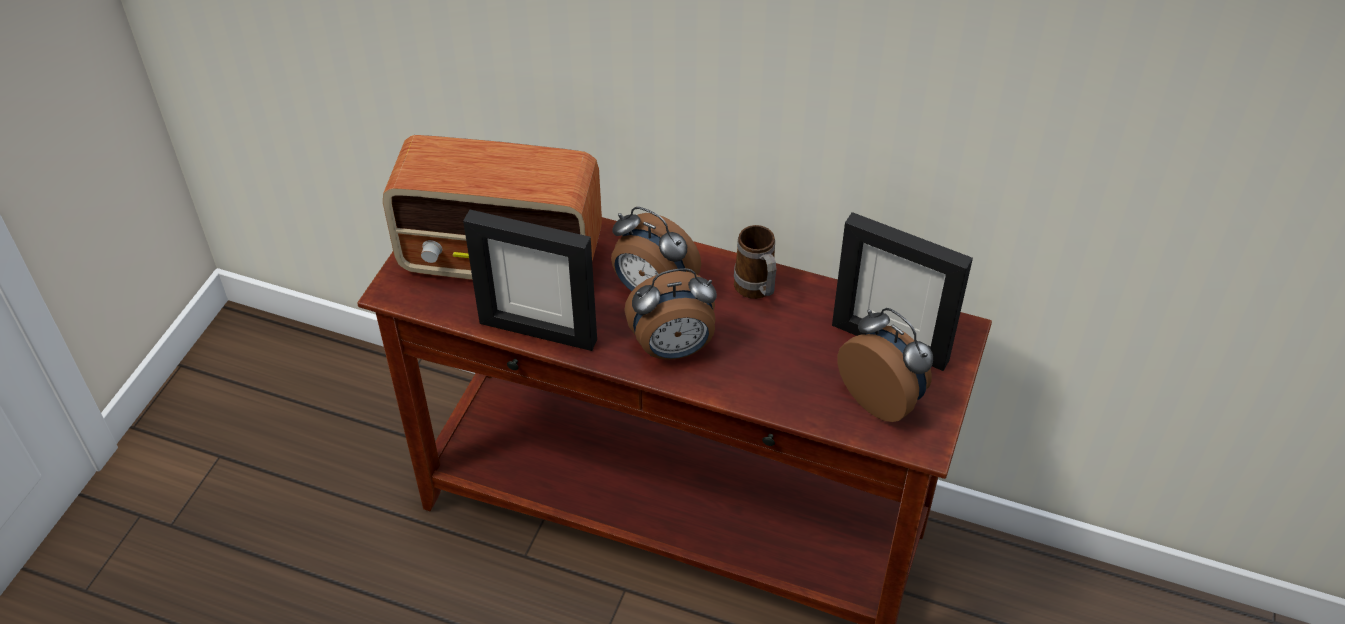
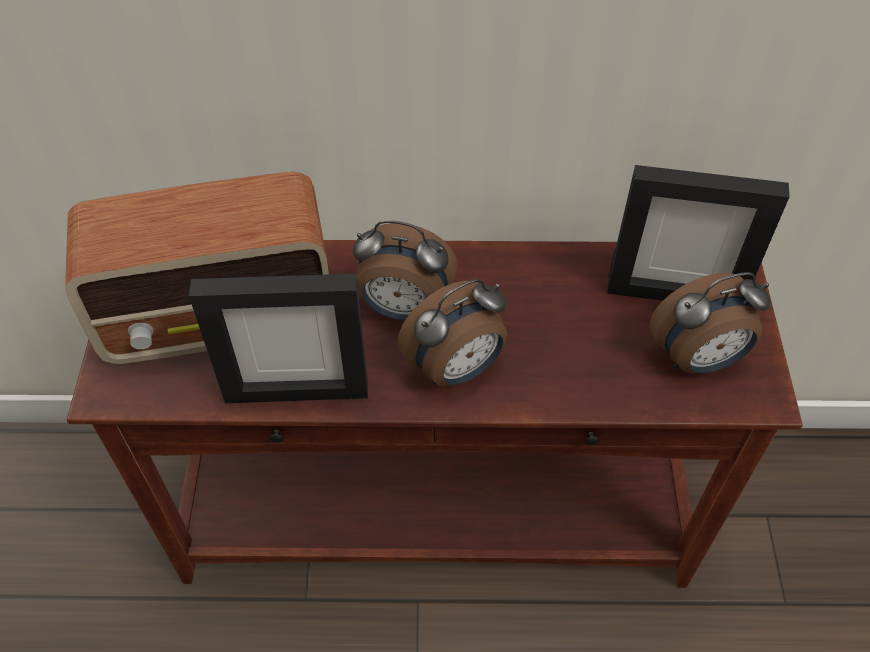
camera: 20 degrees left, 5 degrees up
mug [734,225,777,299] -> none
alarm clock [837,308,933,422] -> alarm clock turned 135 degrees clockwise [649,272,771,374]

